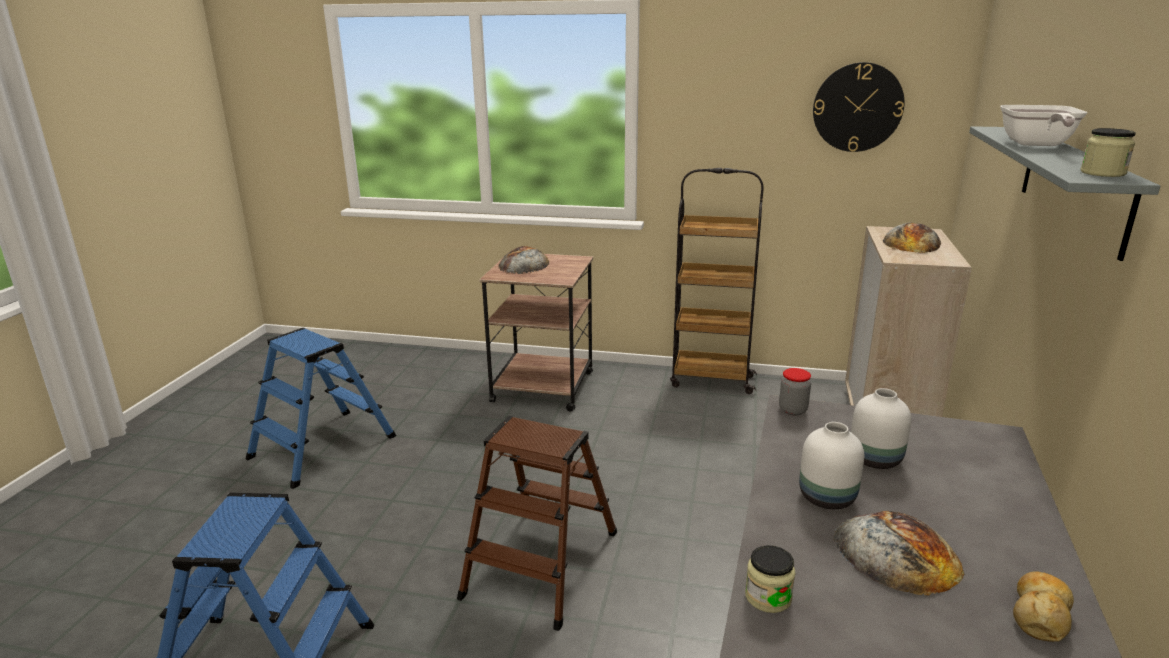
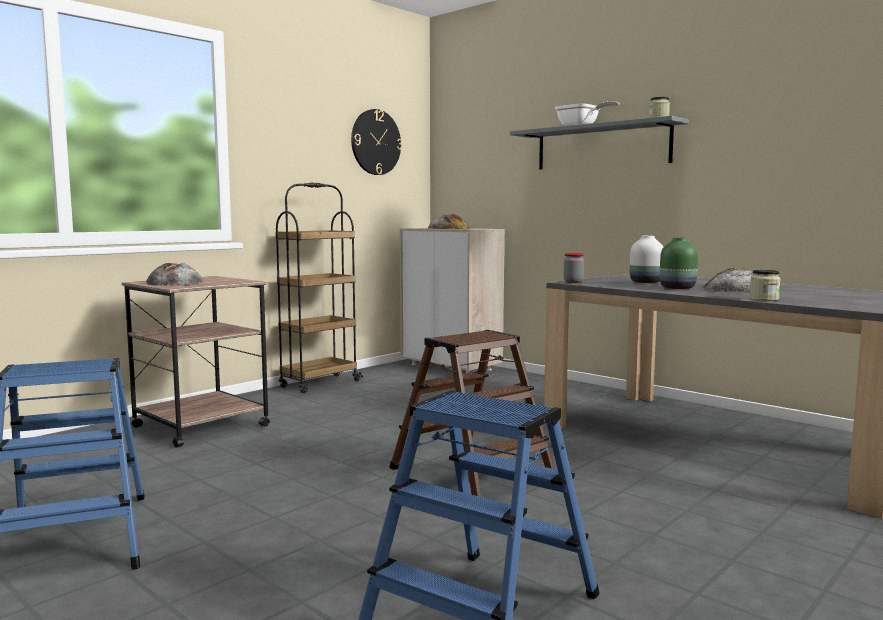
camera: 60 degrees left, 15 degrees down
white vase [799,422,864,509] -> green vase [660,237,698,289]
bread [1013,571,1074,642] -> none

